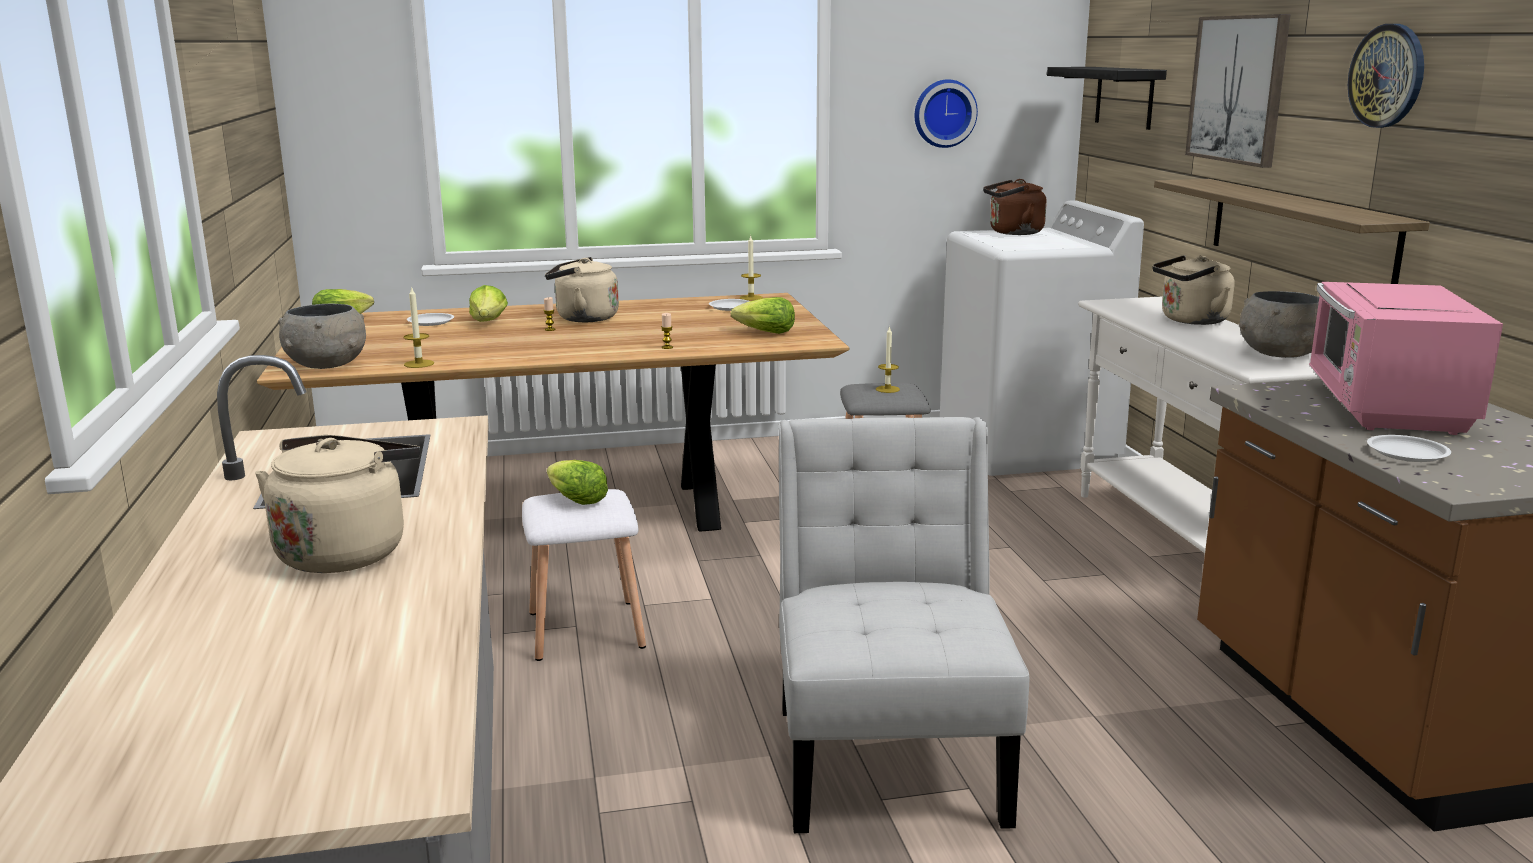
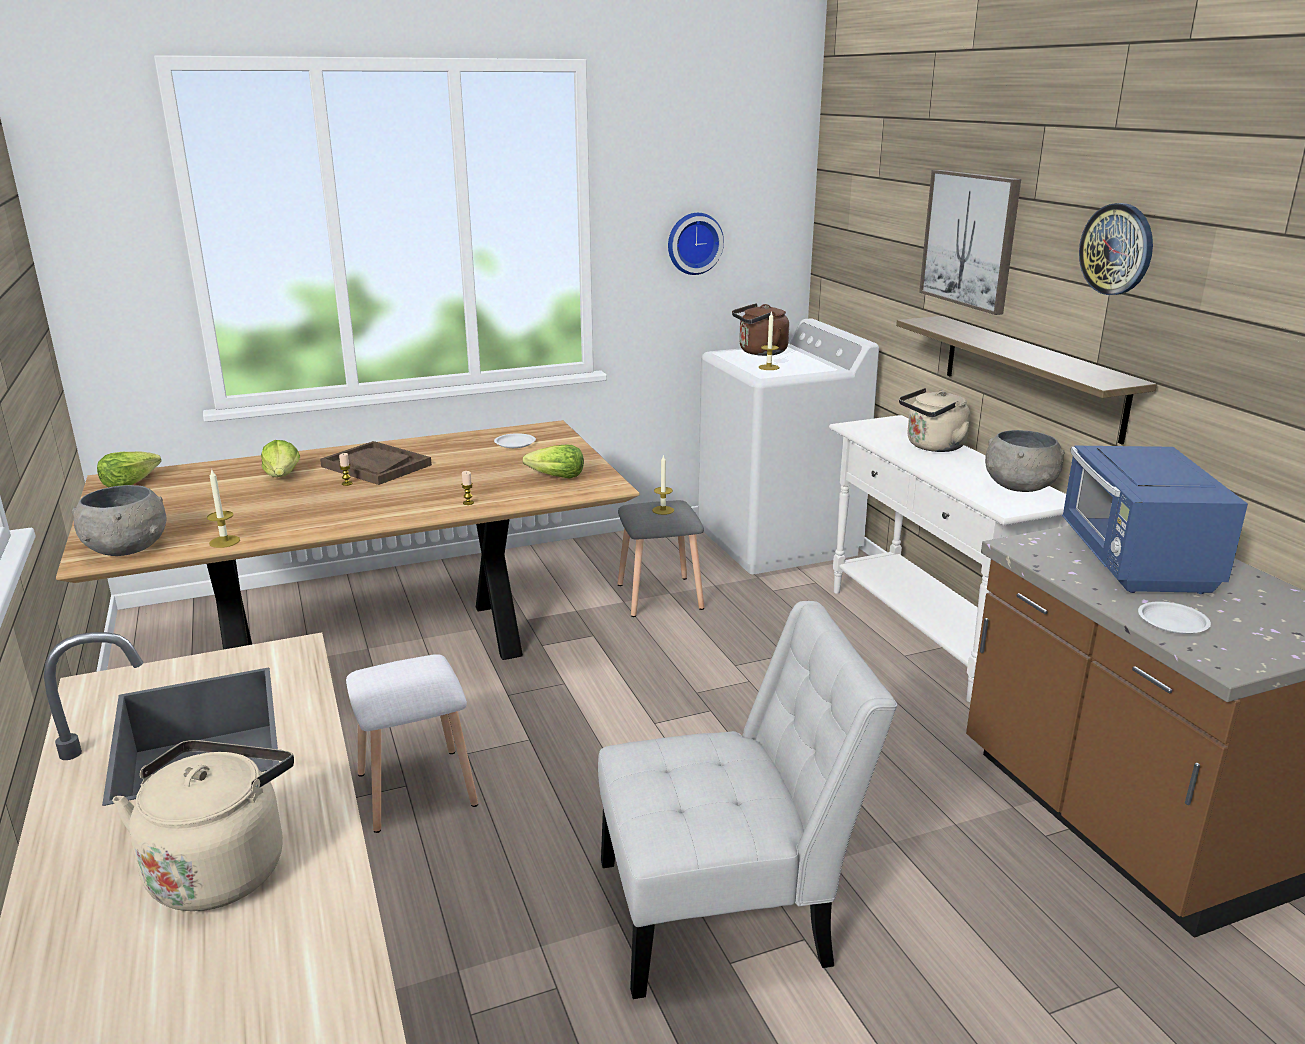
camera: 10 degrees left, 5 degrees up
white plate [407,313,454,326] -> none
beige kettle [545,257,619,322] -> brown tray [320,441,432,485]
lettuce [547,460,608,505] -> none
candle [740,236,763,301] -> candle moved to [759,311,779,370]
white chair [779,417,1030,833] -> white chair turned 90 degrees clockwise [598,601,898,999]
black shelf [1047,67,1167,130] -> none
pink microwave [1309,282,1503,435] -> blue microwave [1062,446,1248,594]

